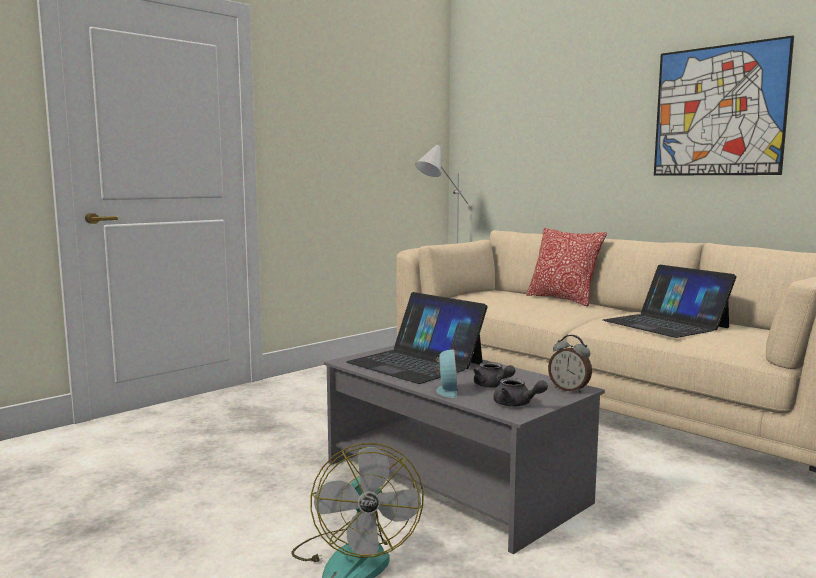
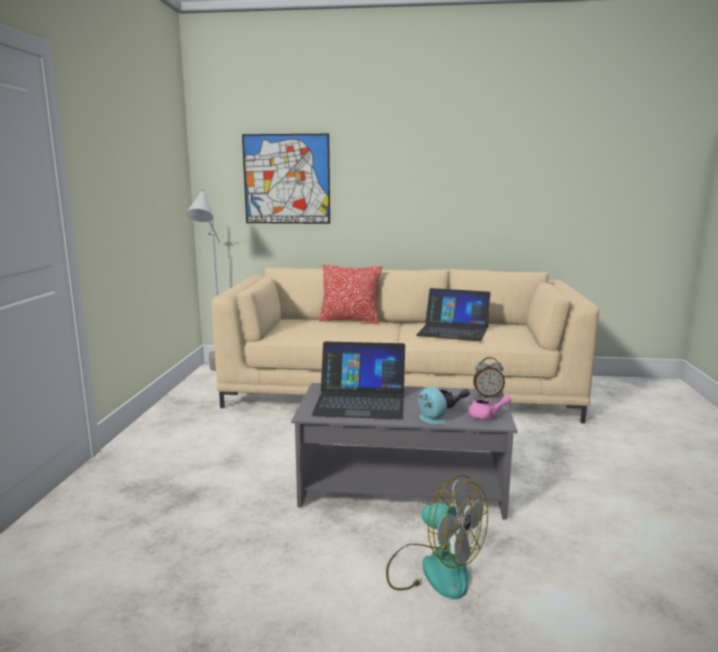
camera: 40 degrees left, 5 degrees up
grey teapot [493,378,548,407] -> pink teapot [469,395,511,419]
picture [654,35,794,176] -> picture moved to [242,134,330,224]

